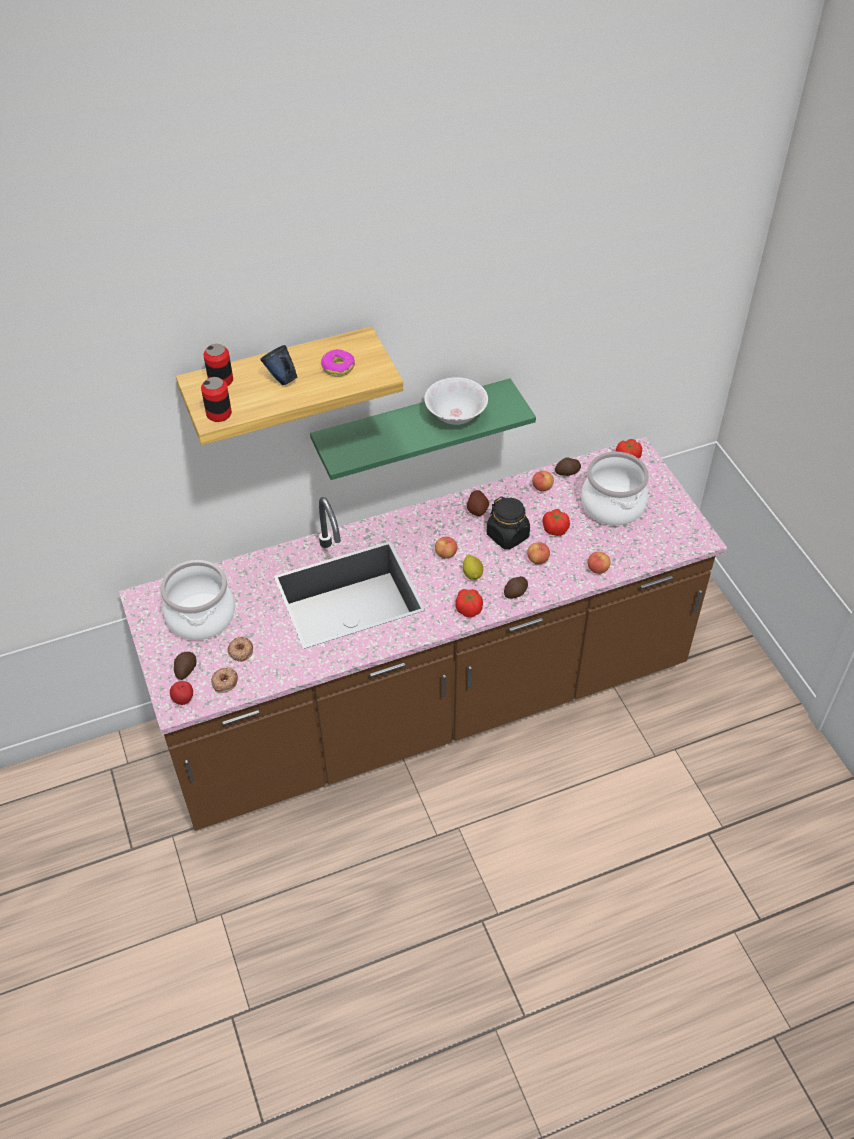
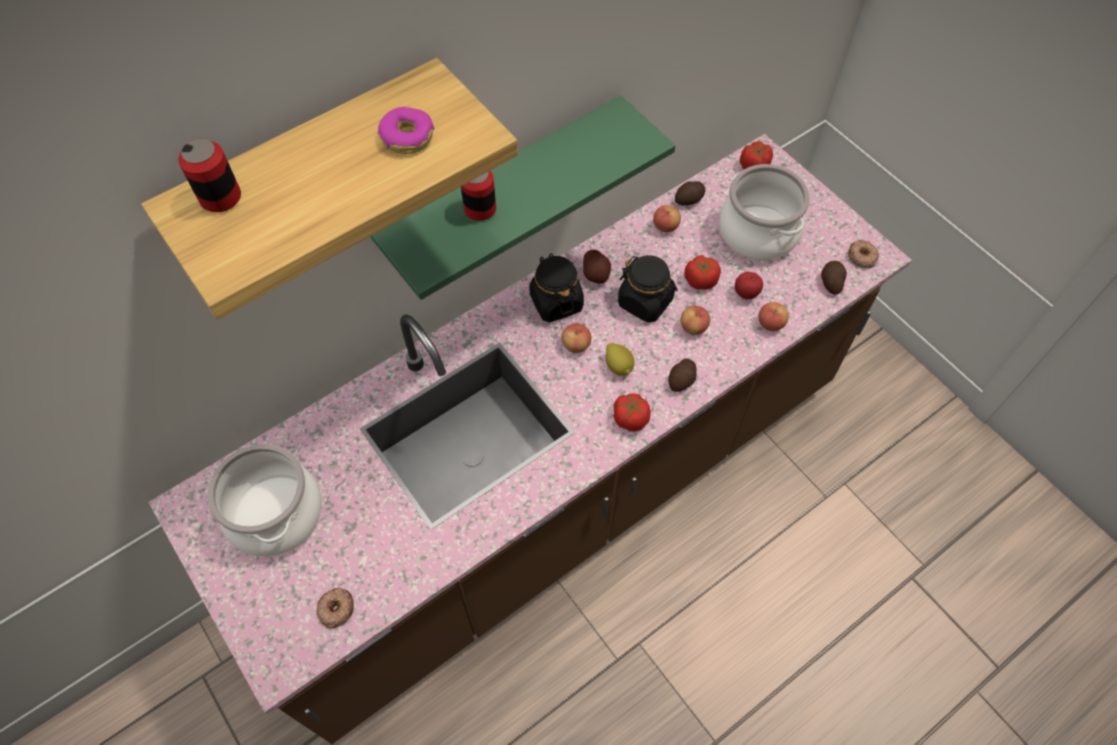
camera: 15 degrees left, 10 degrees up
apple [170,681,193,705] -> apple moved to [735,272,763,299]
potato [174,652,197,680] -> potato moved to [821,261,847,295]
can [201,377,232,422] -> can moved to [461,171,496,221]
donut [228,637,253,662] -> donut moved to [848,240,879,269]
blue mug [260,345,297,385] -> none
white bowl [424,377,488,425] -> none
none -> black jar [529,253,584,322]

